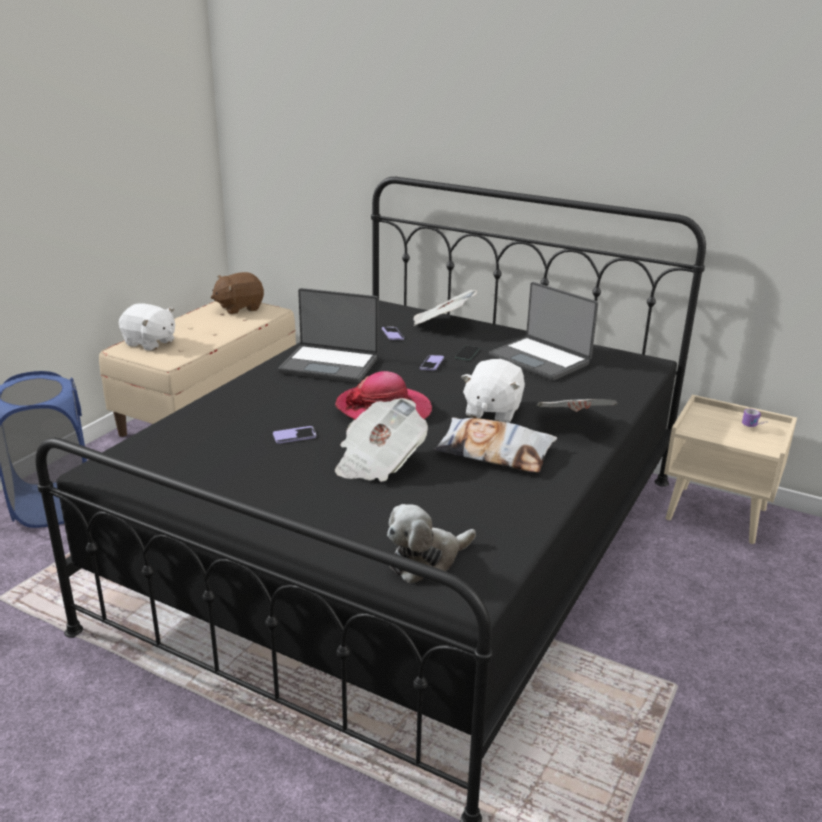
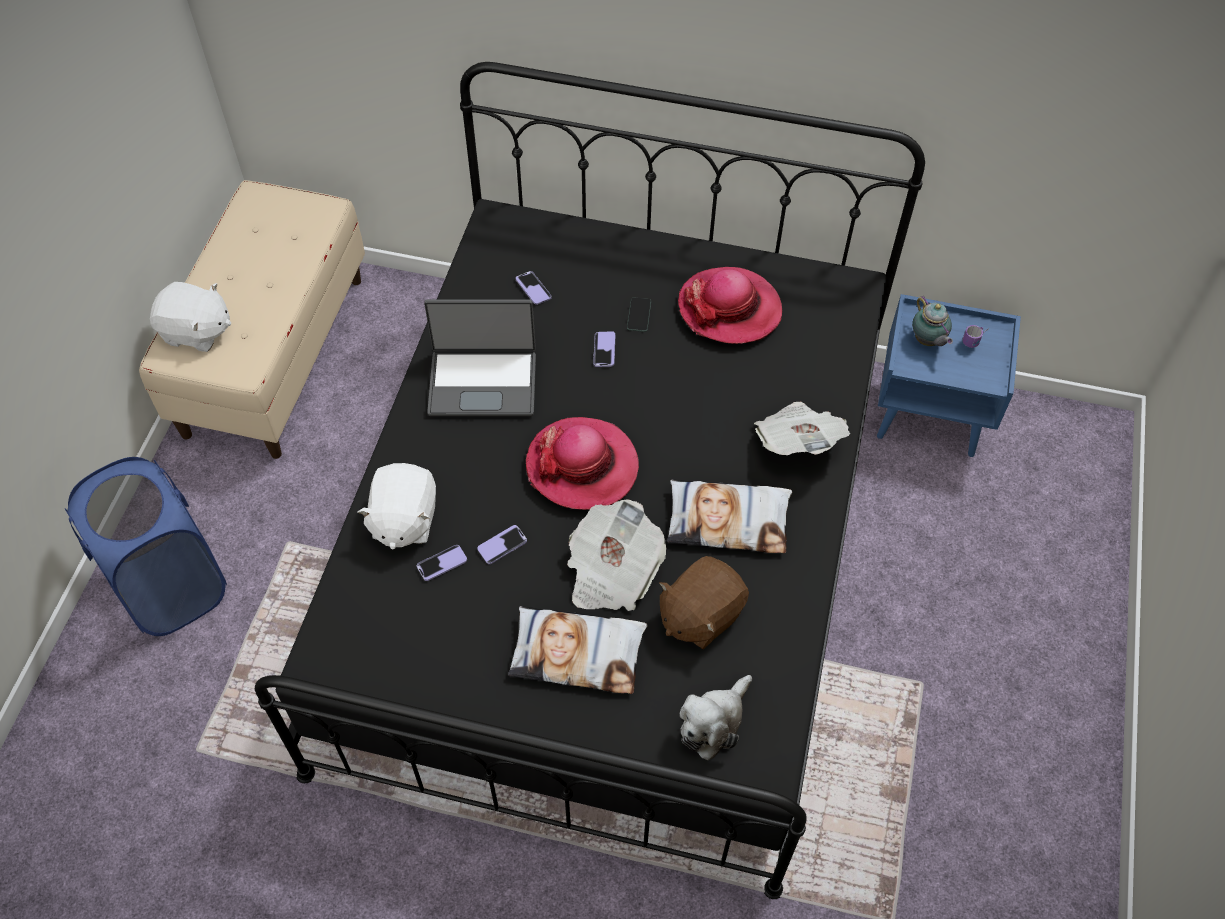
camera: 15 degrees left, 30 degrees up
brown plush toy [211,272,264,314] -> brown plush toy moved to [659,556,749,649]
newspaper [413,289,477,326] -> none
white plush toy [461,359,525,423] -> white plush toy moved to [357,463,436,549]
laptop [489,282,598,381] -> hat [678,267,782,344]
beige nightstand [664,395,797,544] -> blue nightstand [877,294,1021,457]
none -> phone [417,545,467,581]
none -> pillow [508,606,647,694]
none -> teapot [912,296,953,346]

